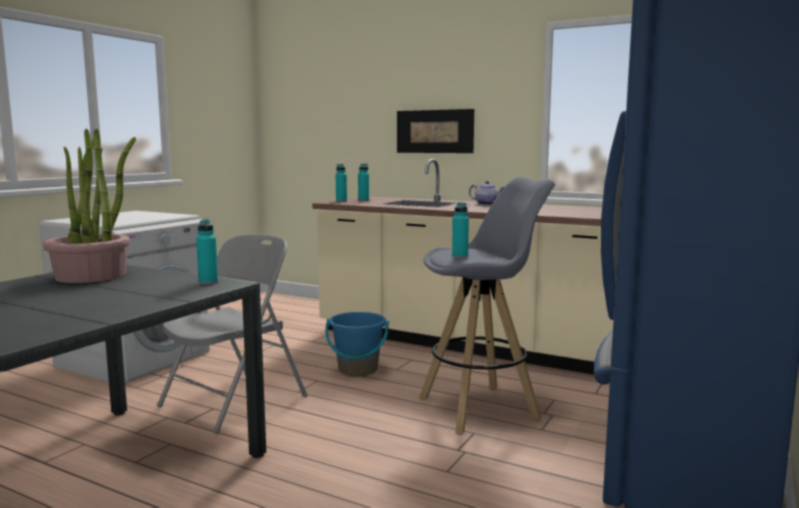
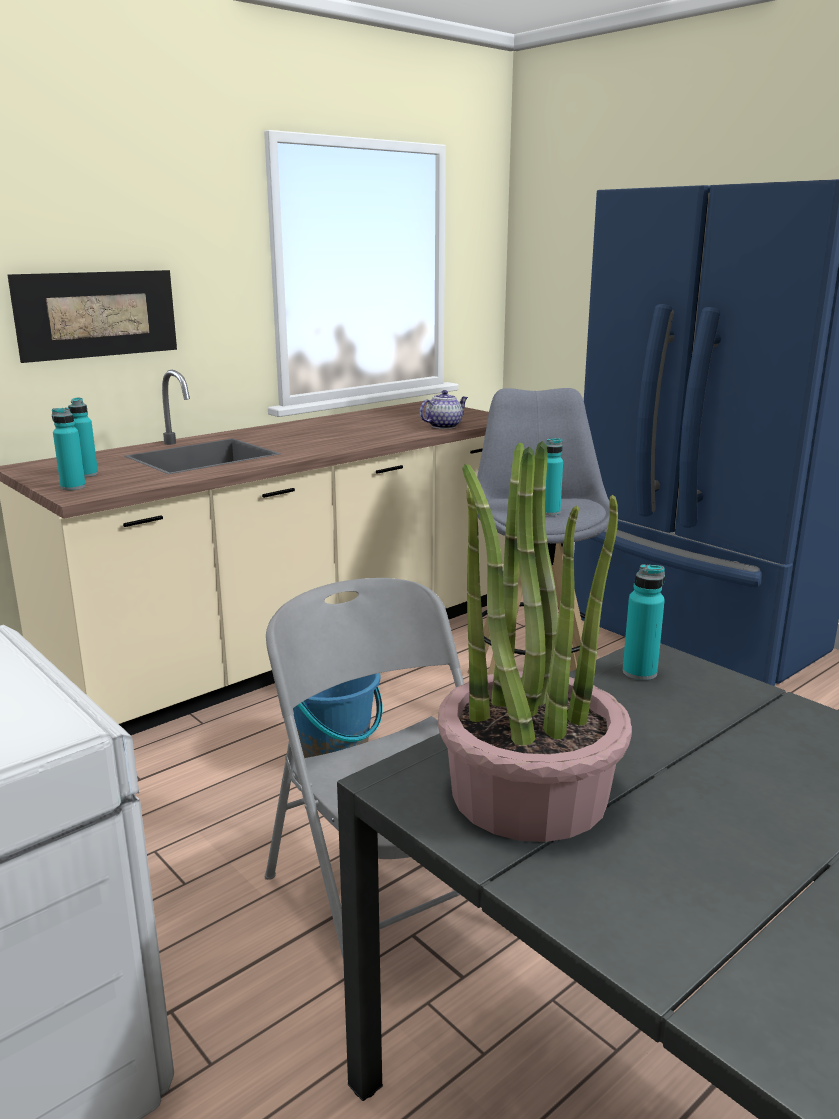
camera: 70 degrees left, 10 degrees up
teapot [469,181,504,205] -> teapot moved to [420,390,468,429]

